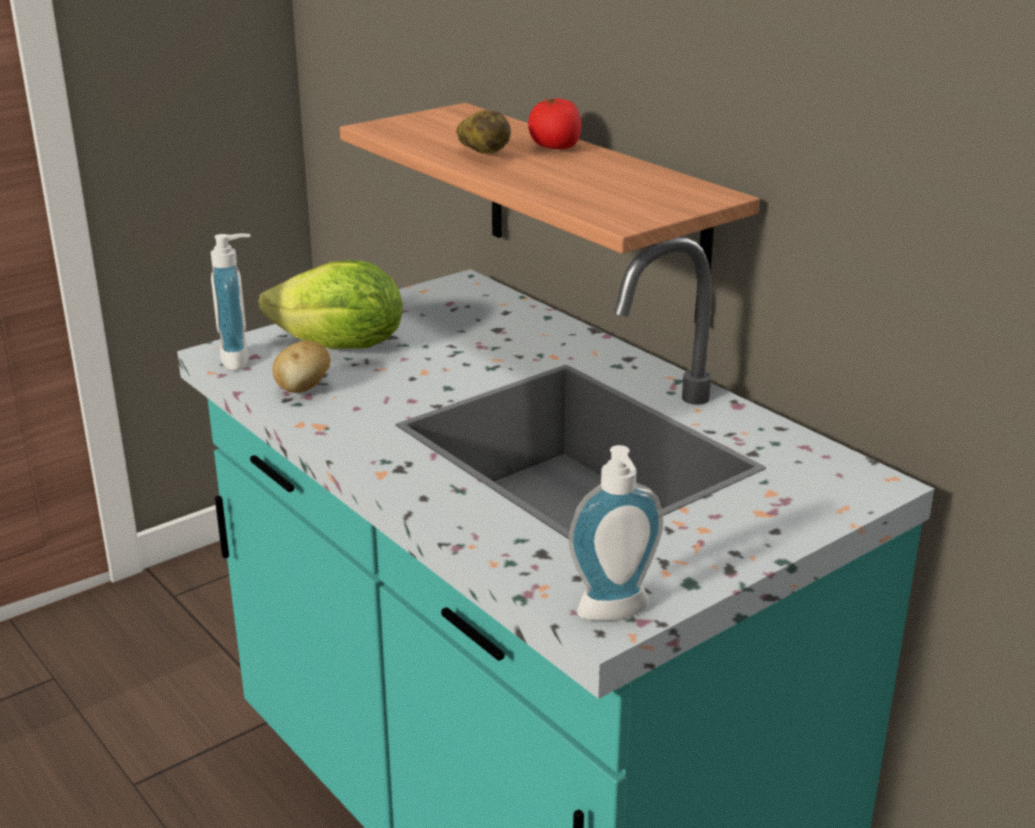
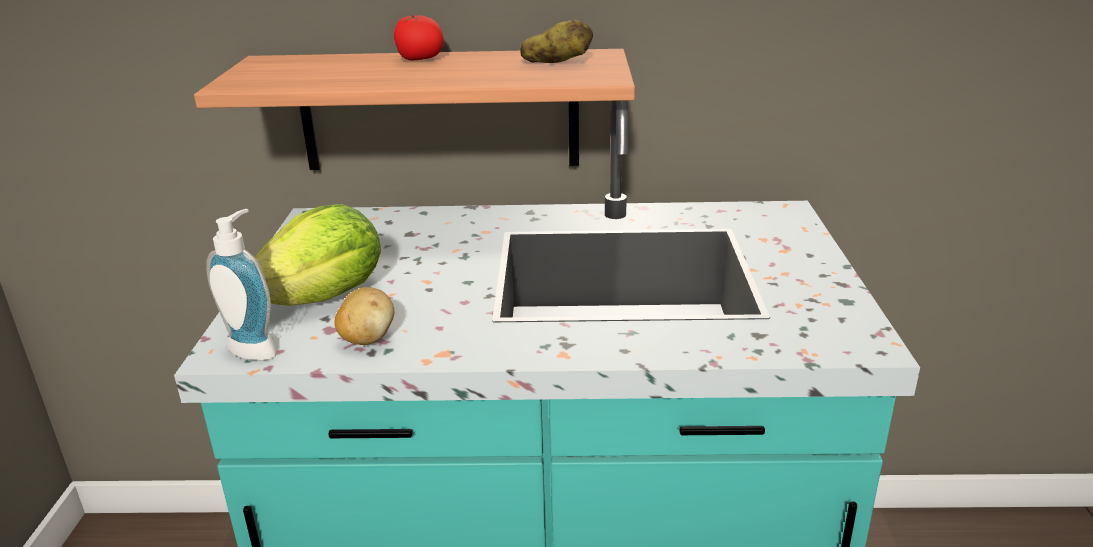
camera: 50 degrees left, 0 degrees up
potato [456,110,511,154] -> potato moved to [520,19,593,63]
soap dispenser [569,445,663,621] -> none

